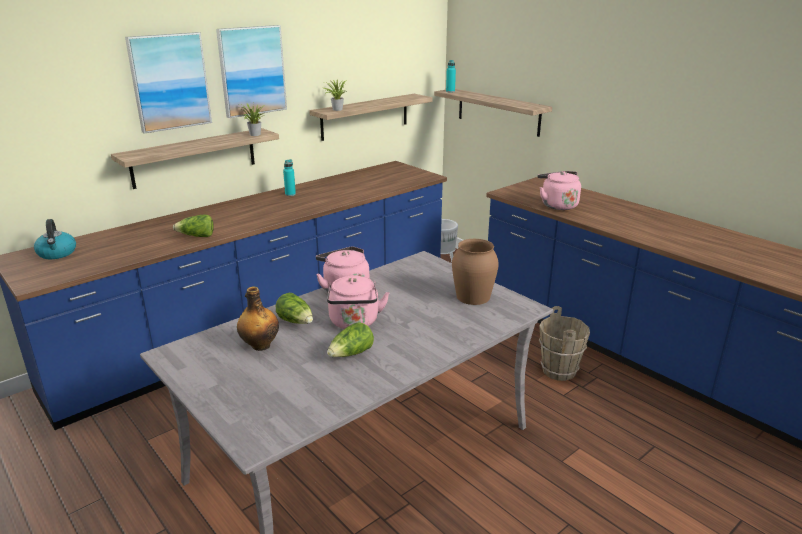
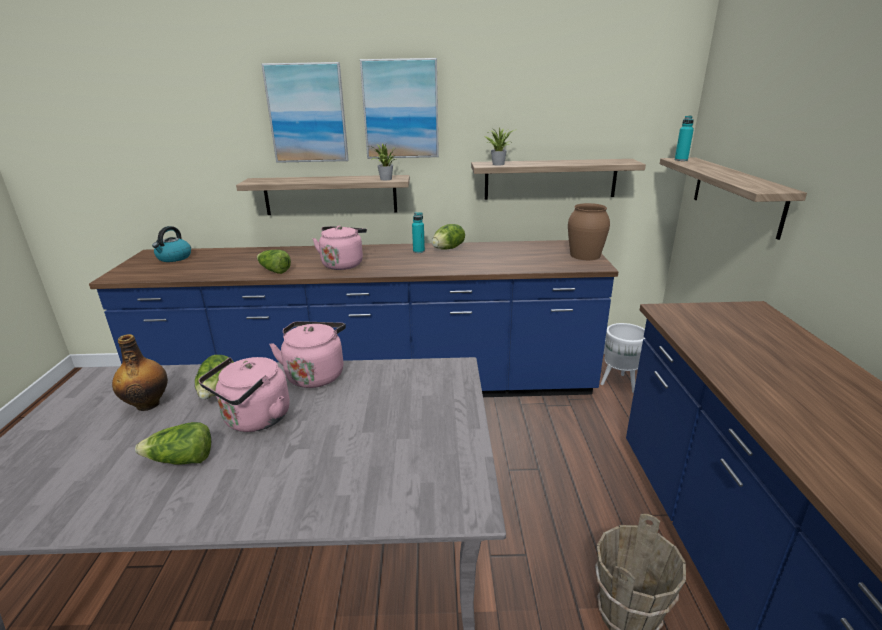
camera: 40 degrees right, 0 degrees up
brown vase [452,239,499,305] -> brown vase moved to [568,203,610,260]
pink kettle [537,171,581,210] -> pink kettle moved to [312,226,367,270]
none -> lettuce [432,224,465,250]

